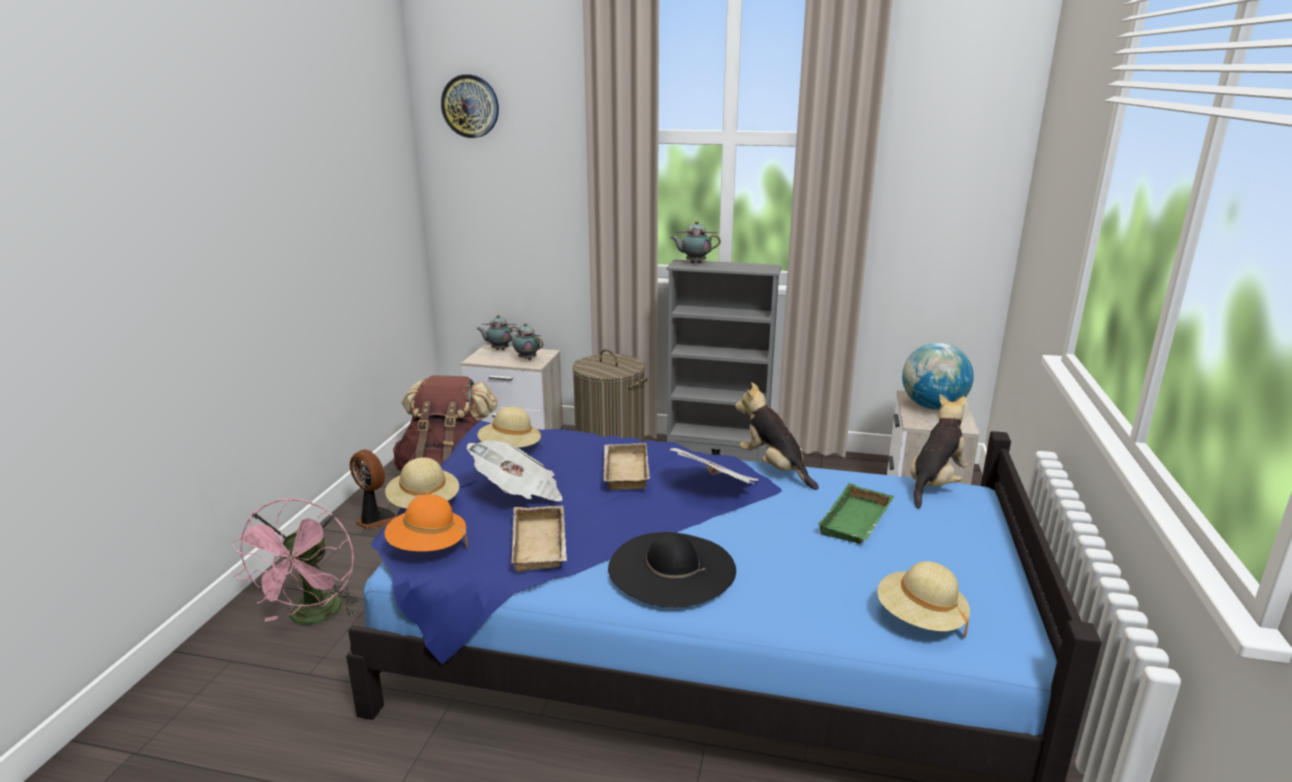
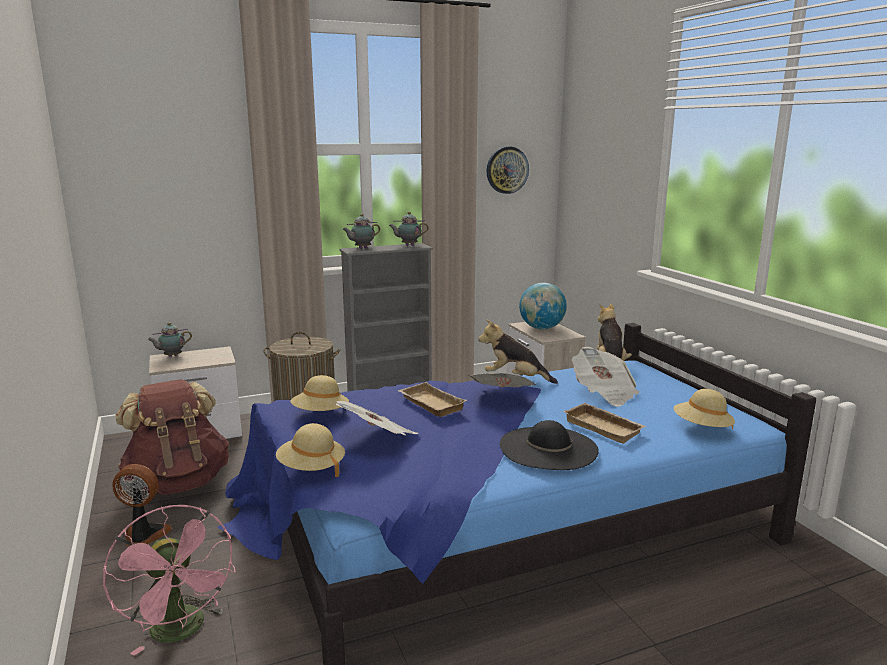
camera: 35 degrees left, 5 degrees down
orange hat [384,494,468,552] -> none
wall clock [441,74,499,138] -> wall clock moved to [487,147,529,194]
teapot [508,323,544,360] -> teapot moved to [389,212,429,246]
beige tray [511,505,567,572] -> beige tray moved to [563,403,647,444]
green tray [817,483,894,544] -> newspaper [572,347,639,407]

